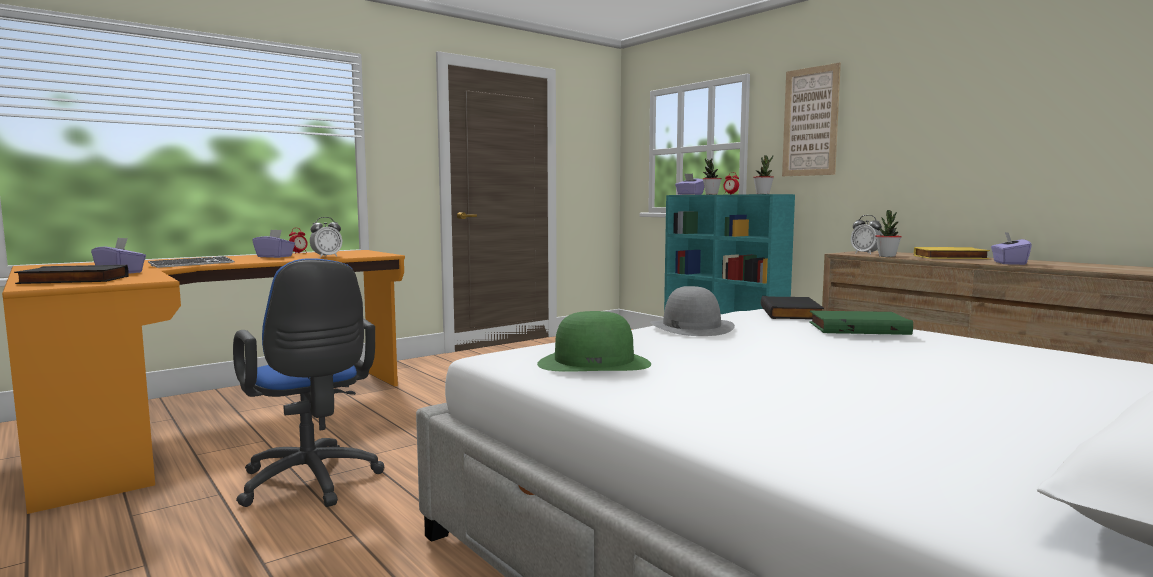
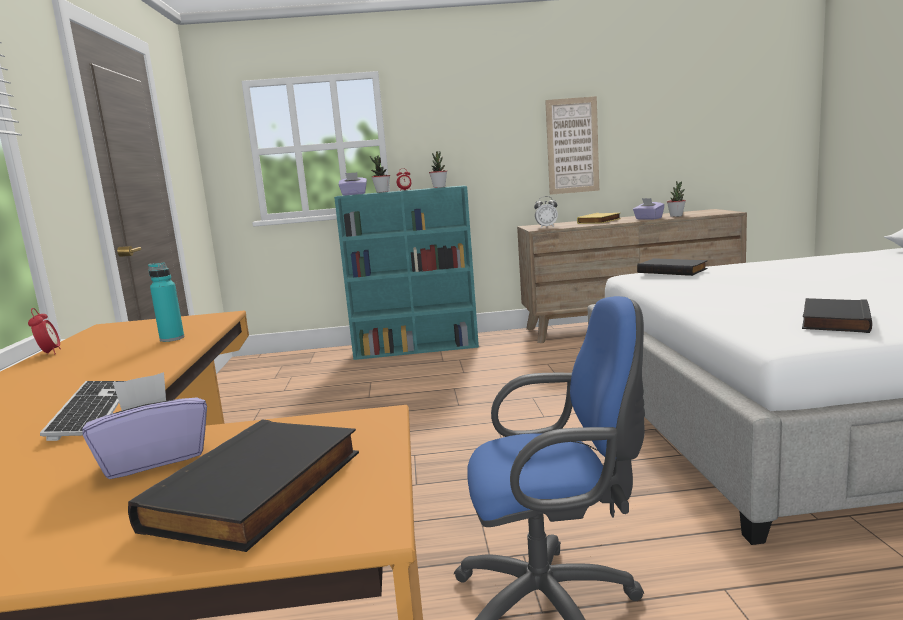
camera: 55 degrees left, 5 degrees up
purple tissue box [252,230,295,258] -> none
alarm clock [310,217,342,258] -> turquoise bottle [148,263,184,342]
green hat [537,311,651,372] -> black book [802,298,872,333]
grey hat [650,286,735,336] -> none
picture [782,62,841,176] -> picture moved to [545,96,599,195]
green book [809,311,913,335] -> none
potted plant [875,210,902,257] -> potted plant moved to [667,181,686,217]

